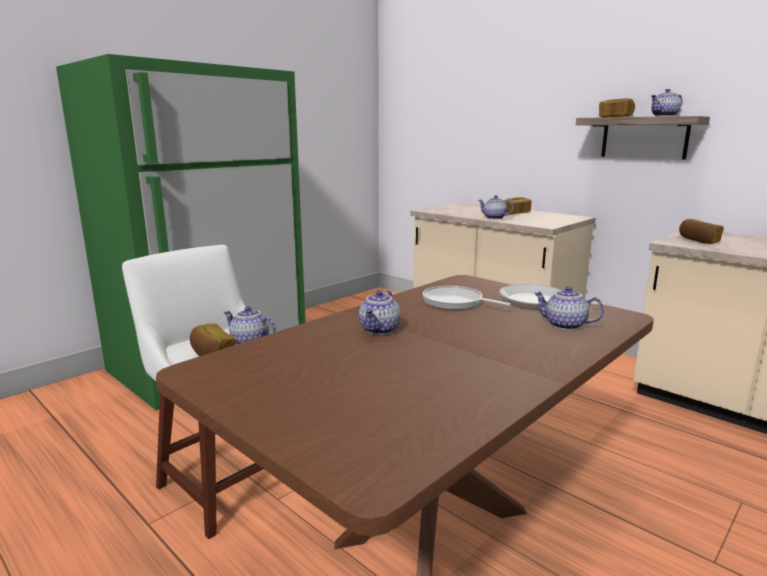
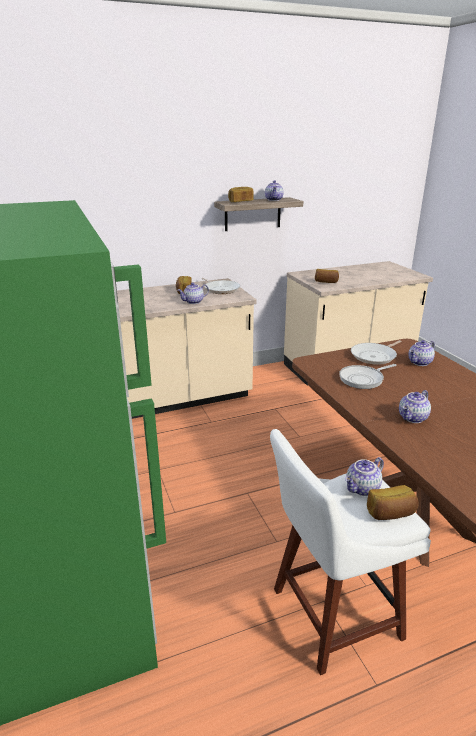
camera: 65 degrees left, 10 degrees up
teapot [359,290,401,335] -> teapot turned 90 degrees clockwise [399,390,431,423]
none -> frying pan [201,278,240,294]

